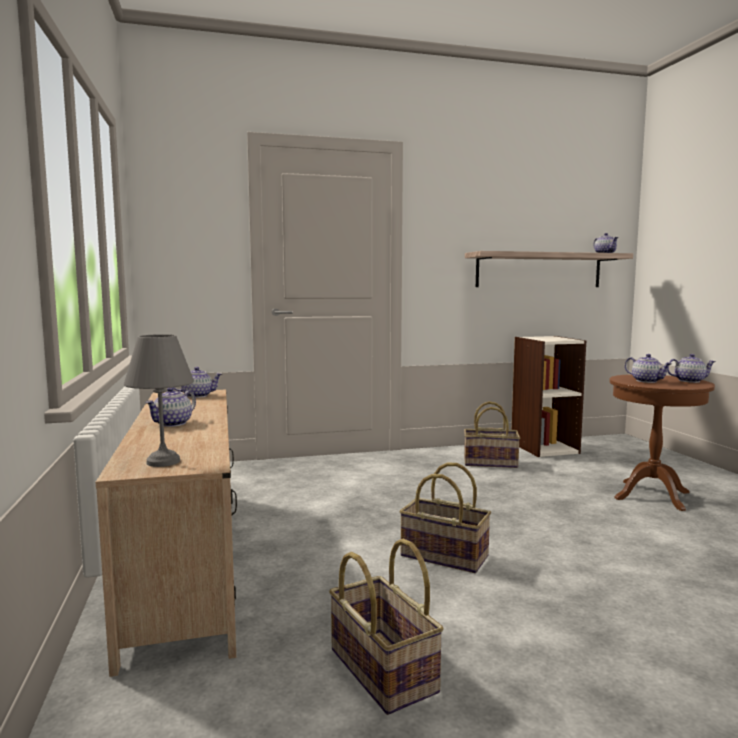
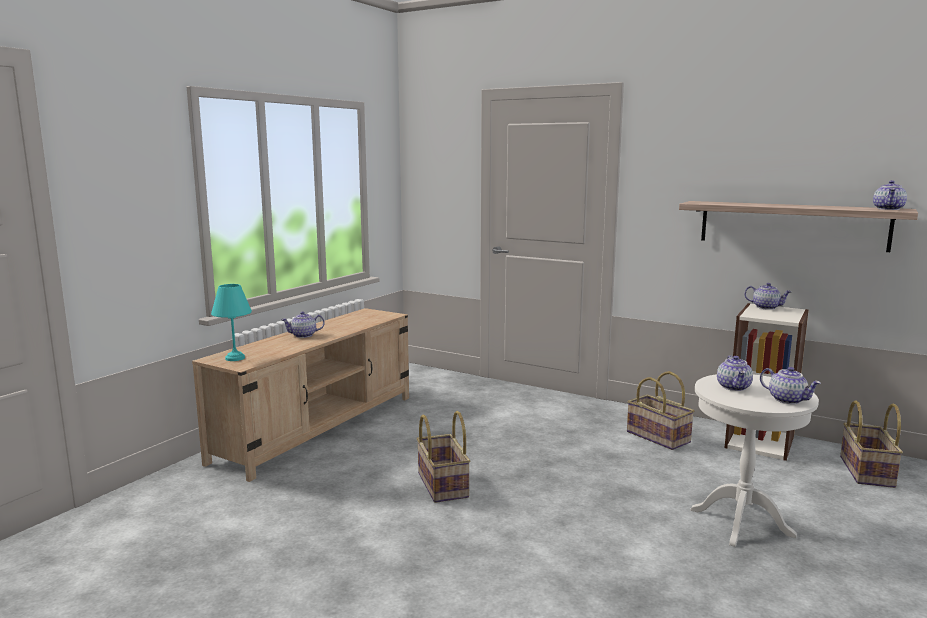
camera: 45 degrees right, 5 degrees up
grey table lamp [124,334,194,467] -> turquoise table lamp [211,284,252,361]
teapot [173,367,222,398] -> teapot moved to [744,283,791,310]
basket [329,538,444,715] -> basket moved to [840,400,903,488]
brown side table [609,374,715,511] -> white side table [690,374,819,547]

